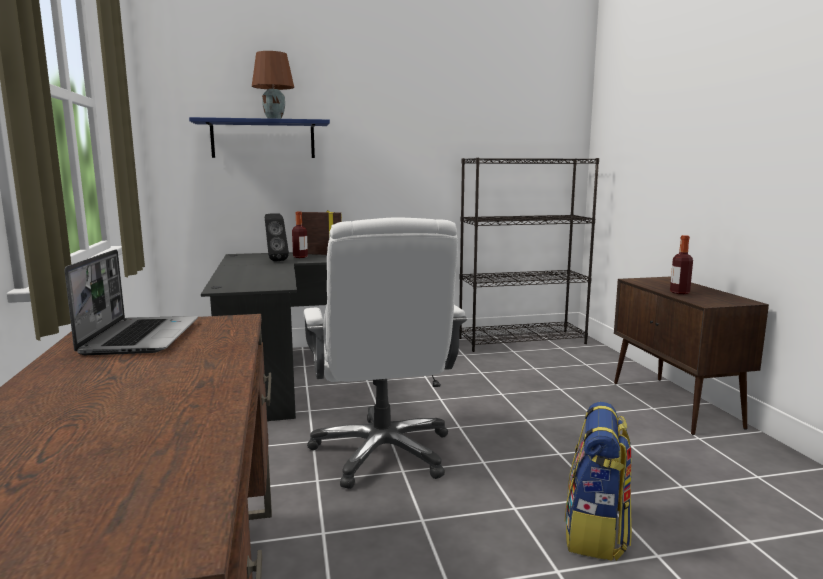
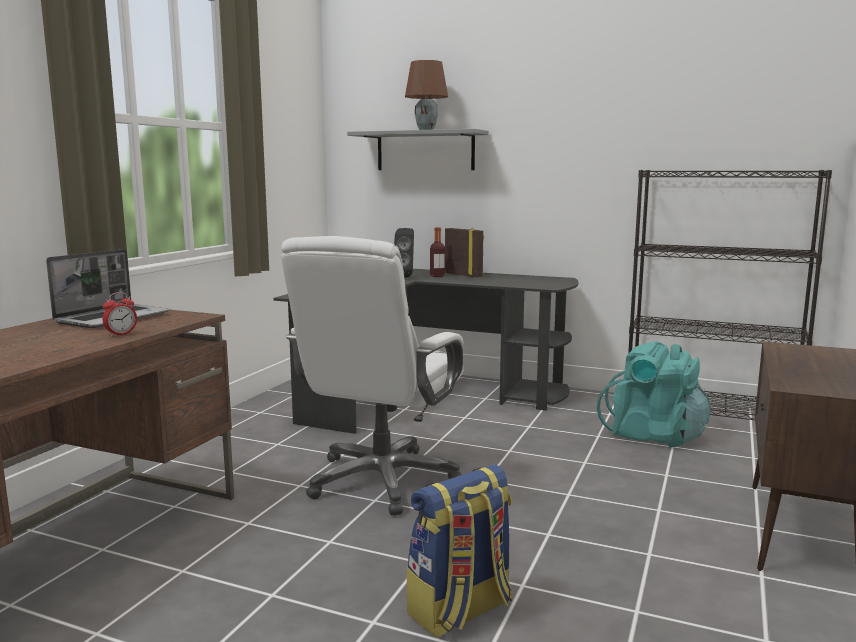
camera: 35 degrees right, 0 degrees up
blue shelf [189,117,330,158] -> grey shelf [347,129,489,170]
bottle [670,235,693,294] -> none
none -> alarm clock [103,292,137,337]
none -> turquoise backpack [597,341,711,447]

